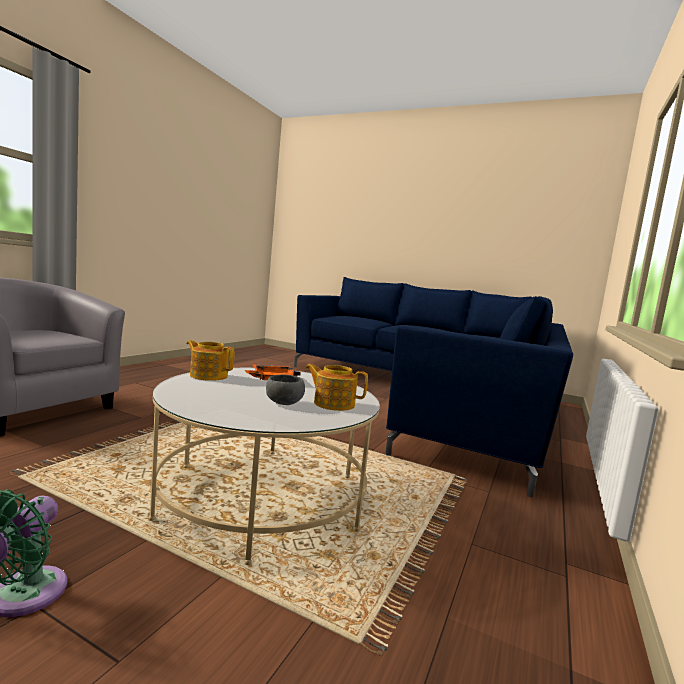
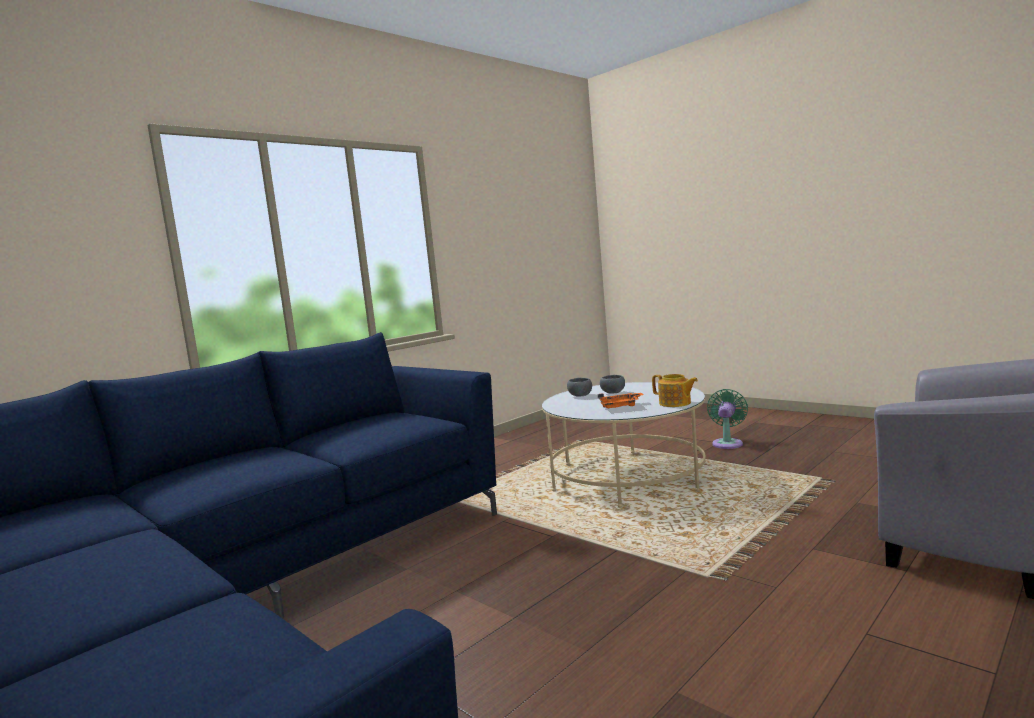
camera: 160 degrees left, 0 degrees up
teapot [306,364,368,411] -> grey bowl [567,378,592,397]

